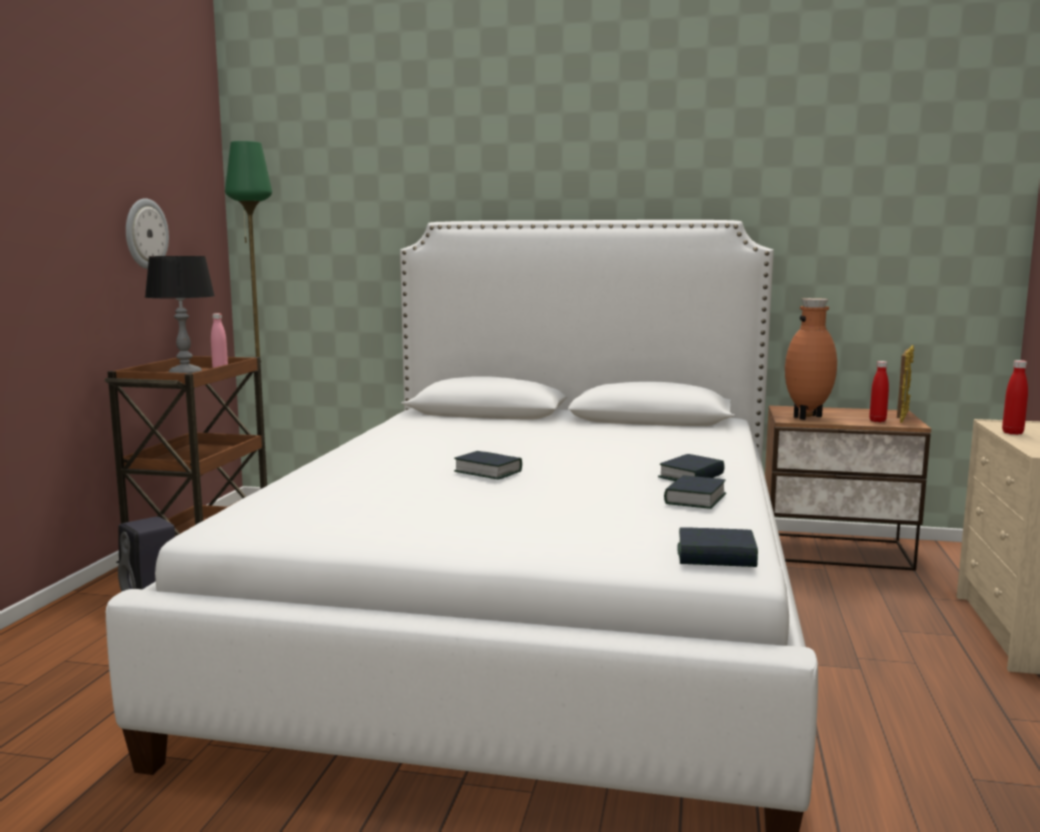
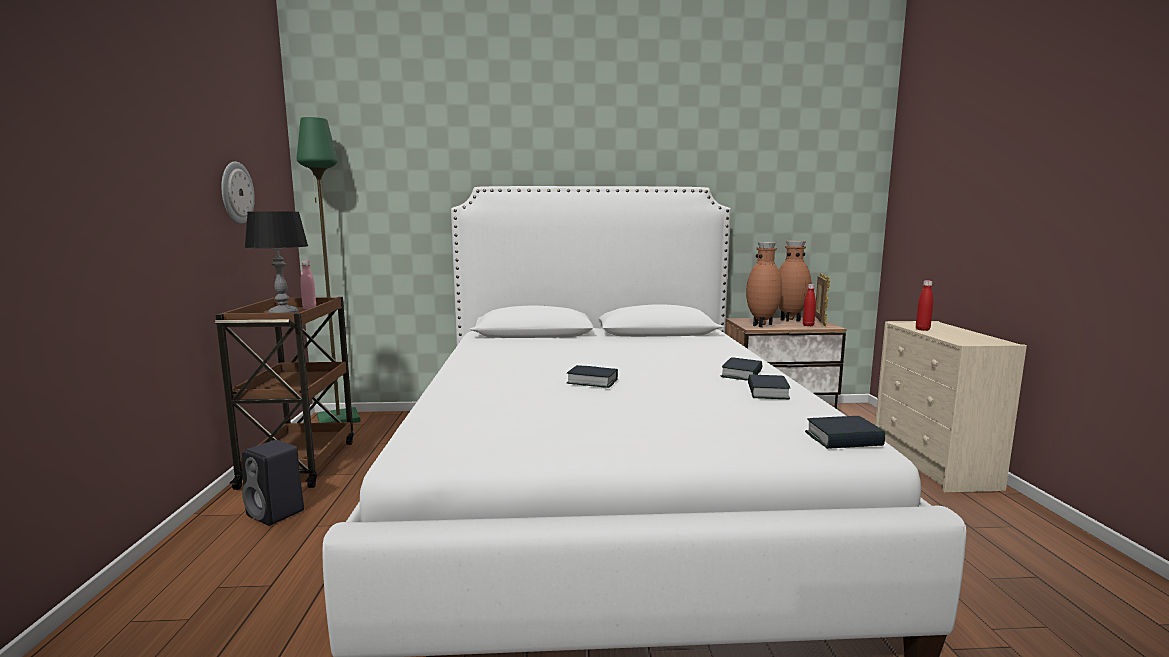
camera: 15 degrees left, 0 degrees up
none -> brown vase [779,241,811,322]

